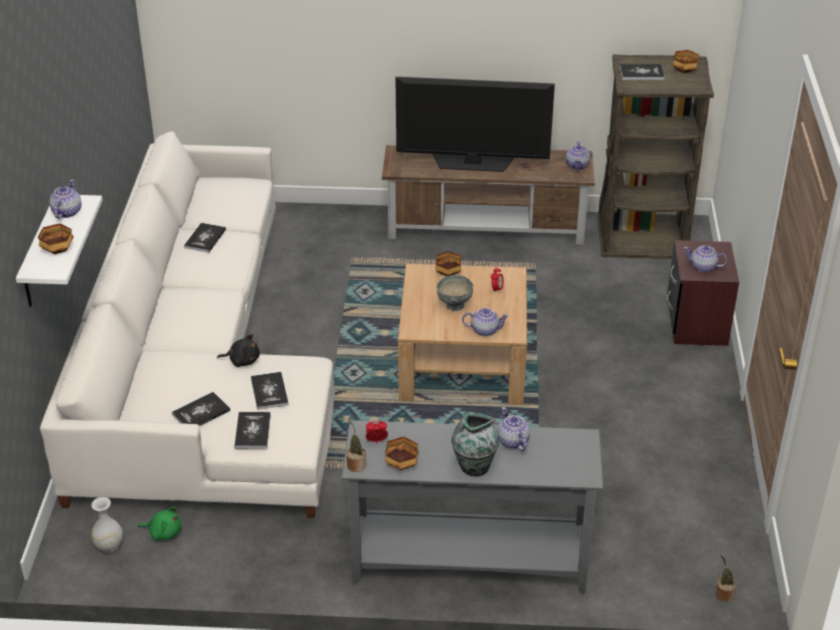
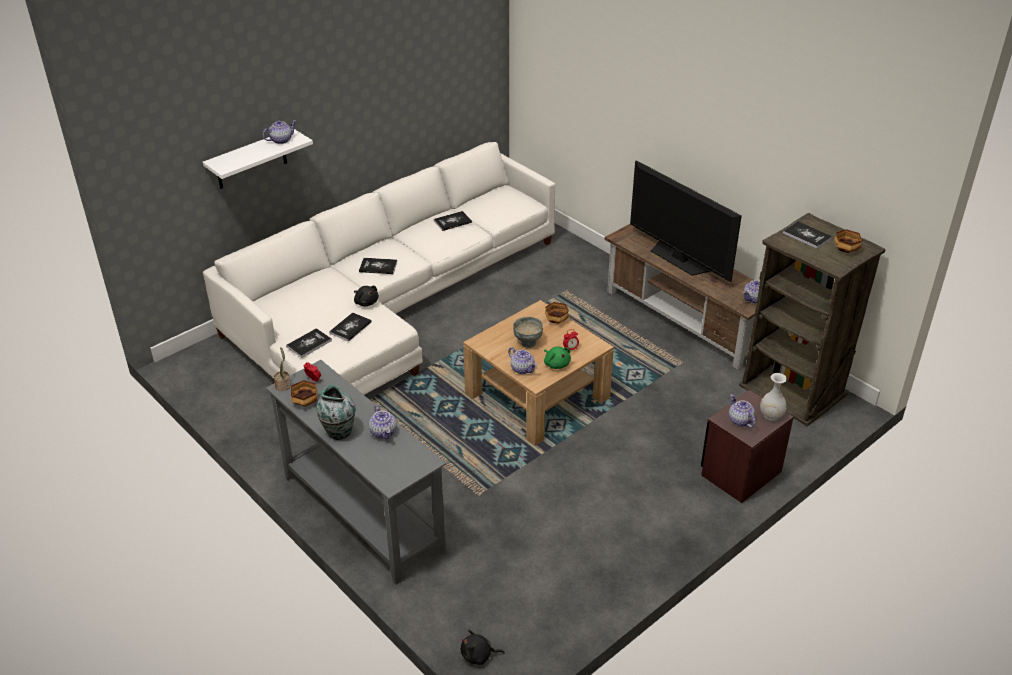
camera: 45 degrees right, 0 degrees up
bowl [38,223,74,254] -> none
white vase [91,497,123,553] -> white vase moved to [760,373,787,421]
green plush toy [138,507,182,540] -> green plush toy moved to [544,346,571,369]
book [172,392,230,426] -> book moved to [359,258,397,274]
teapot [497,407,530,451] -> teapot turned 135 degrees clockwise [369,405,397,440]
potted plant [716,554,736,602] -> black plush toy [461,630,505,665]

